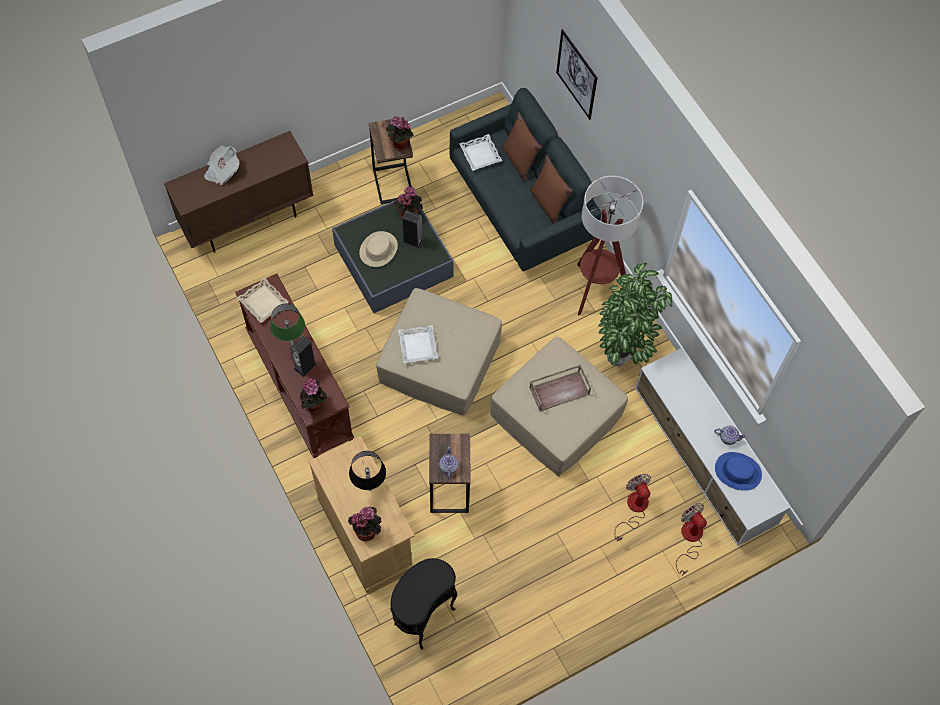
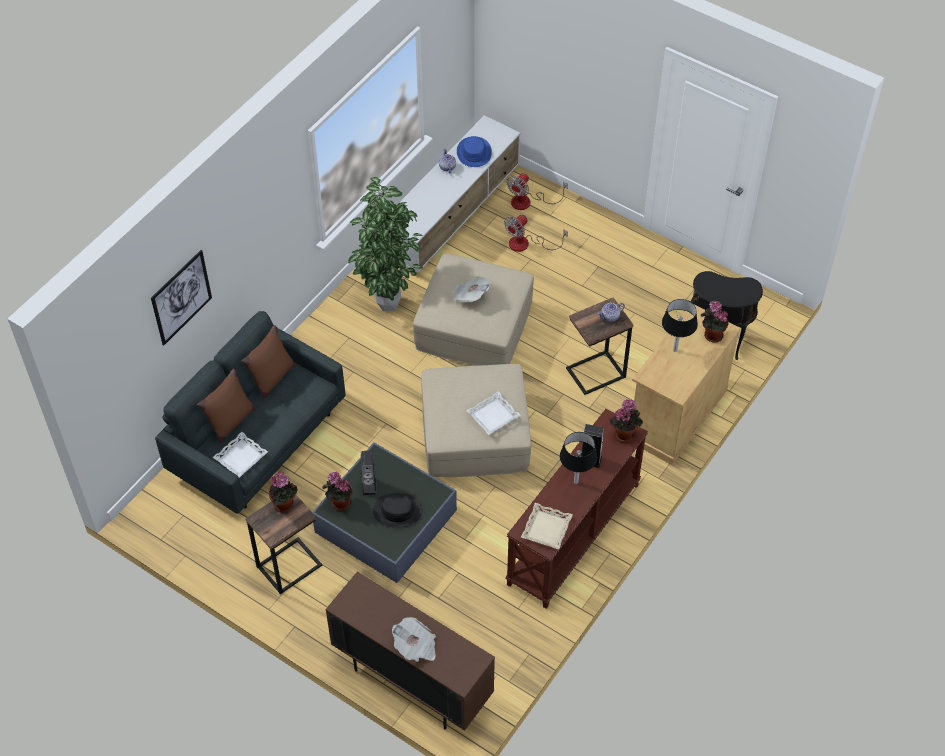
camera: 115 degrees left, 10 degrees down
green table lamp [270,304,305,346] -> black table lamp [560,432,597,484]
beige hat [359,231,398,267] -> black hat [373,493,422,528]
brown tray [529,365,591,411] -> newspaper [454,276,490,302]
floor lamp [577,176,643,316] -> none

